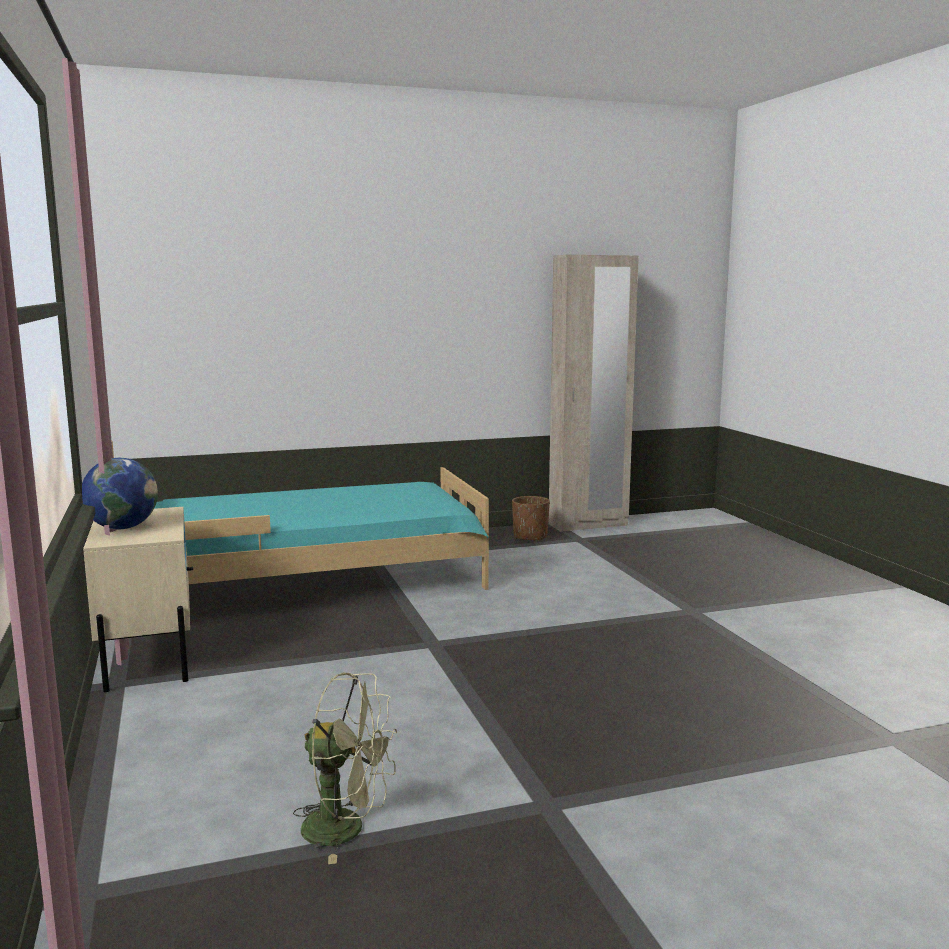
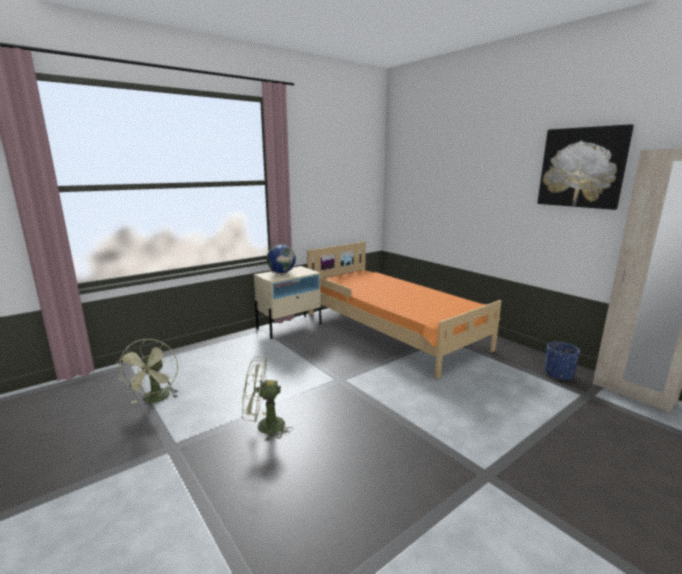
camera: 70 degrees right, 5 degrees up
turquoise bed [112,441,489,590] -> orange bed [307,241,502,379]
brown planter [512,496,550,542] -> blue planter [545,342,580,380]
none -> green fan [242,357,293,441]
none -> picture [537,124,634,210]

